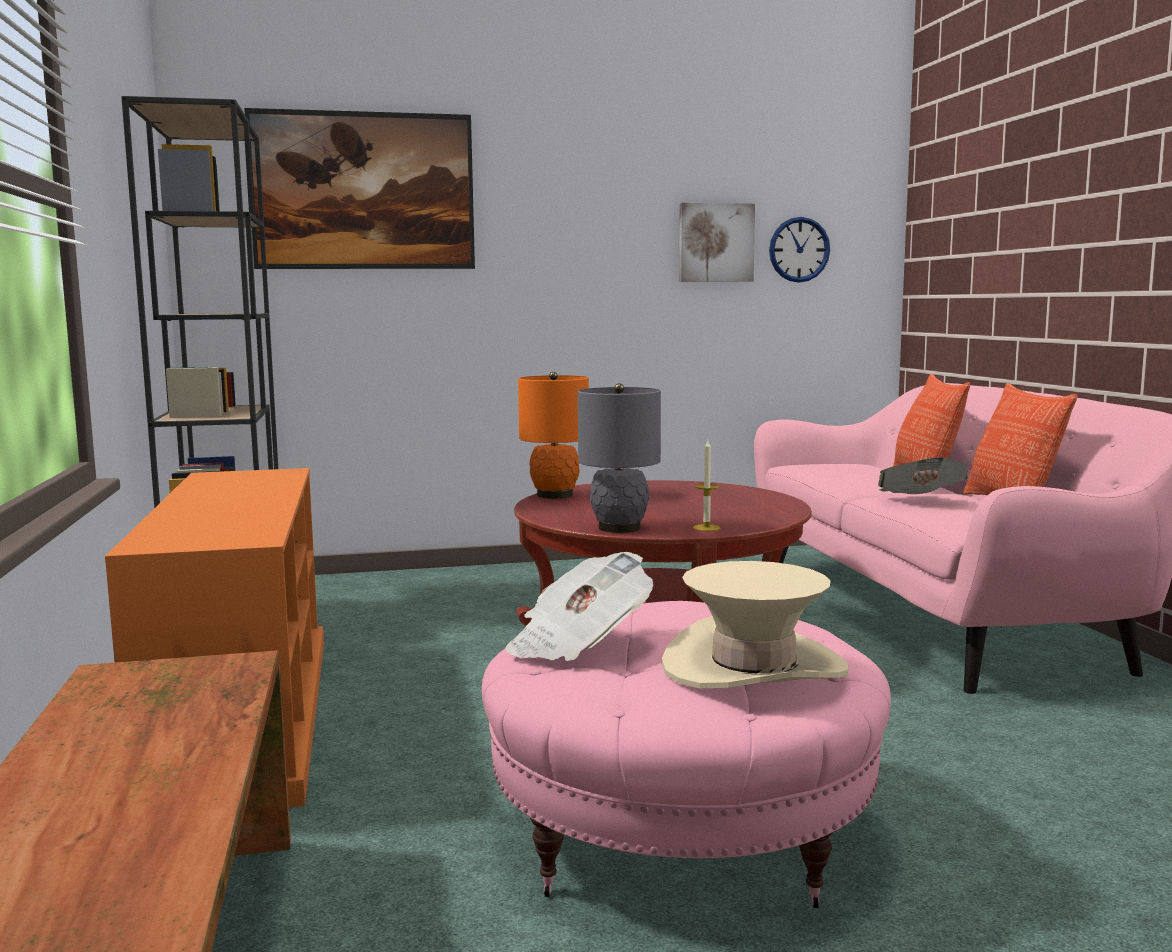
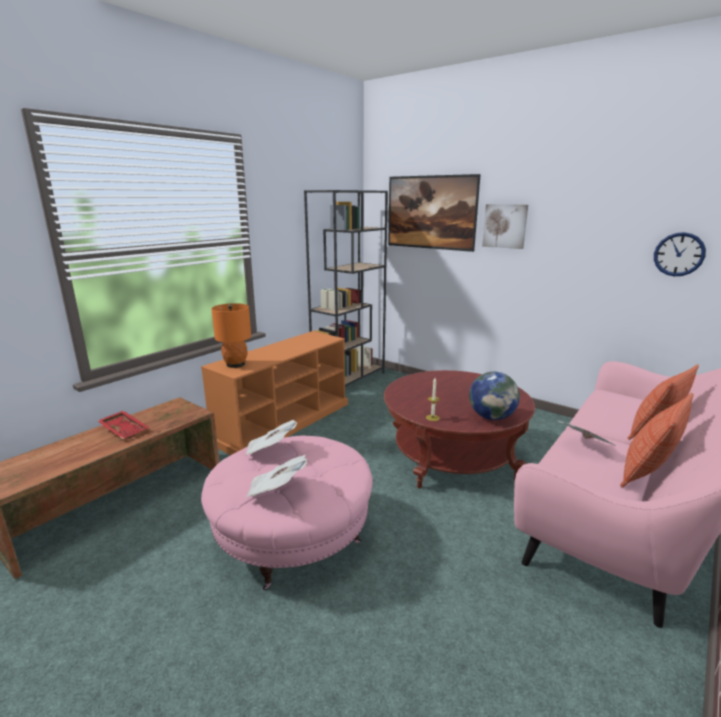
camera: 50 degrees right, 10 degrees up
orange table lamp [518,372,589,499] -> orange table lamp moved to [211,303,251,368]
grey table lamp [578,383,661,533] -> none
beige hat [661,561,848,688] -> newspaper [245,455,307,498]
picture [679,203,755,282] -> picture moved to [482,204,528,249]
none -> red tray [98,411,149,439]
none -> globe [469,372,520,420]

